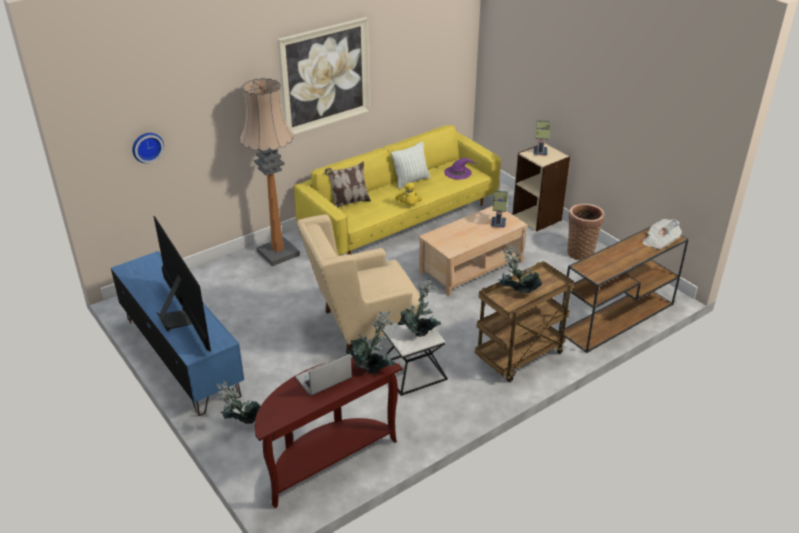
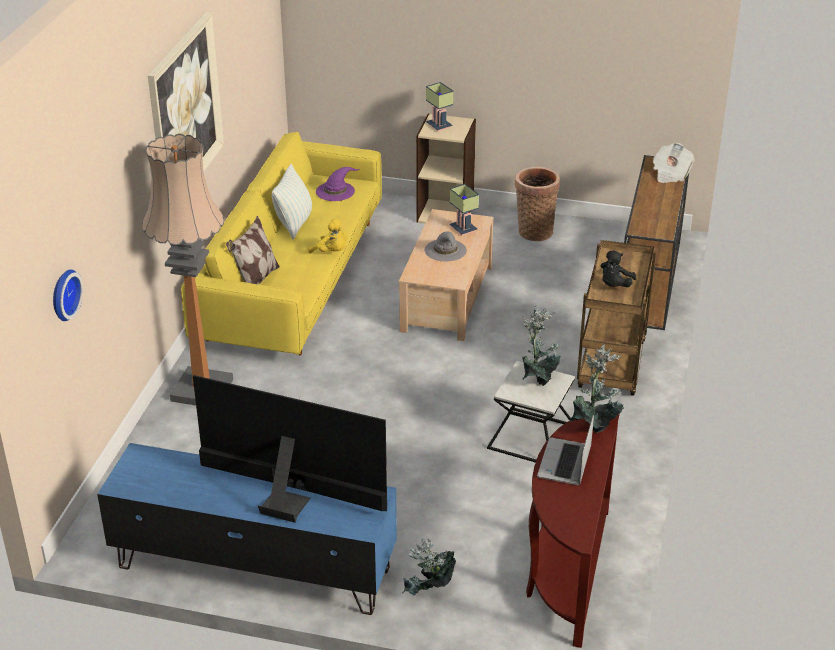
camera: 40 degrees left, 0 degrees up
beige armchair [296,214,425,353] -> none
potted plant [497,245,542,294] -> black plush toy [601,250,636,287]
none -> grey hat [425,231,467,262]

